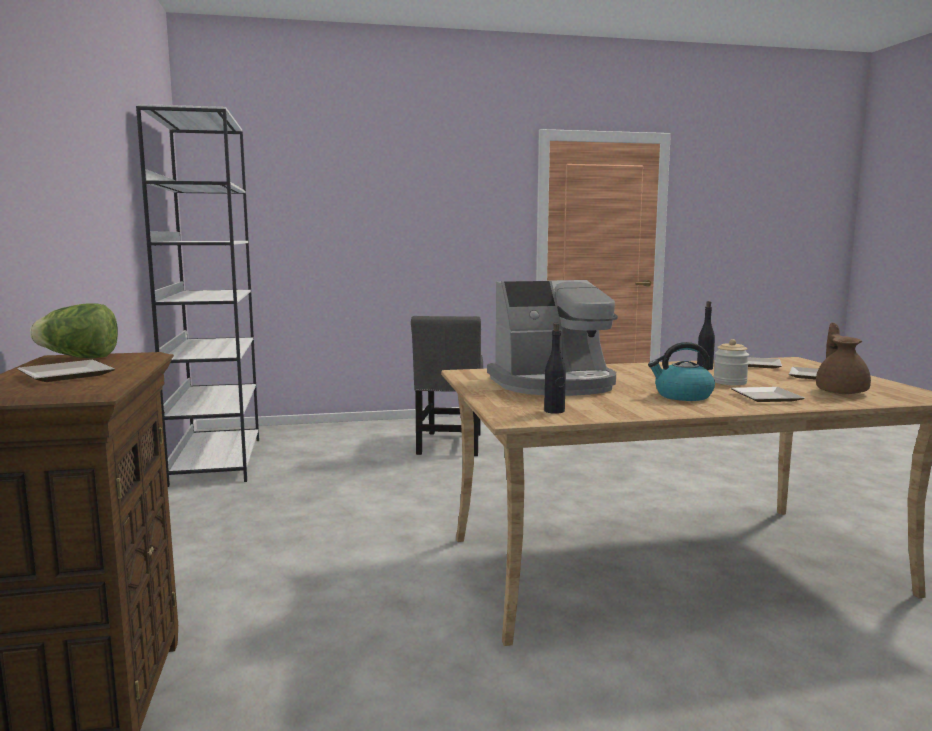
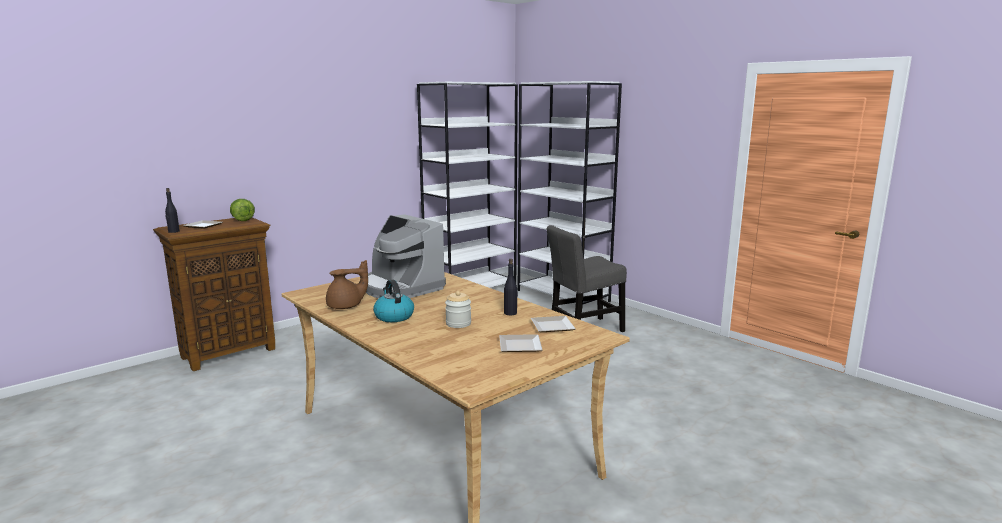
camera: 60 degrees right, 5 degrees up
black bottle [544,323,566,414] -> black bottle moved to [165,188,180,233]
plate [731,387,804,402] -> none
brown teapot [816,322,871,394] -> brown teapot moved to [326,260,368,309]
none -> white bookcase [518,81,622,304]

